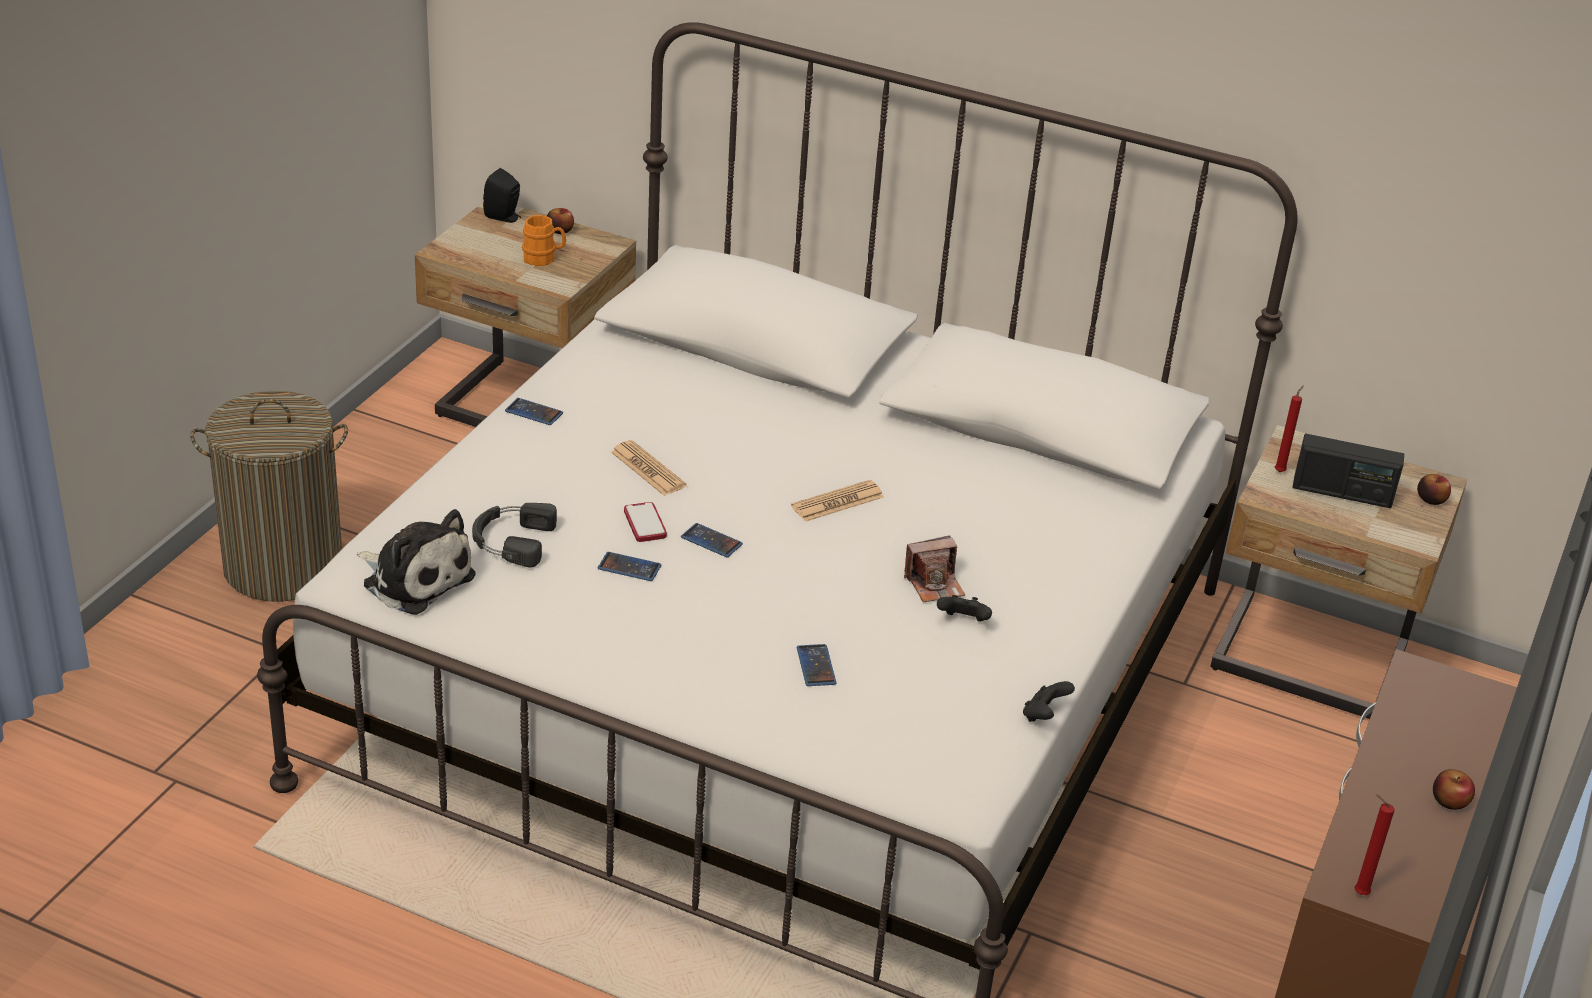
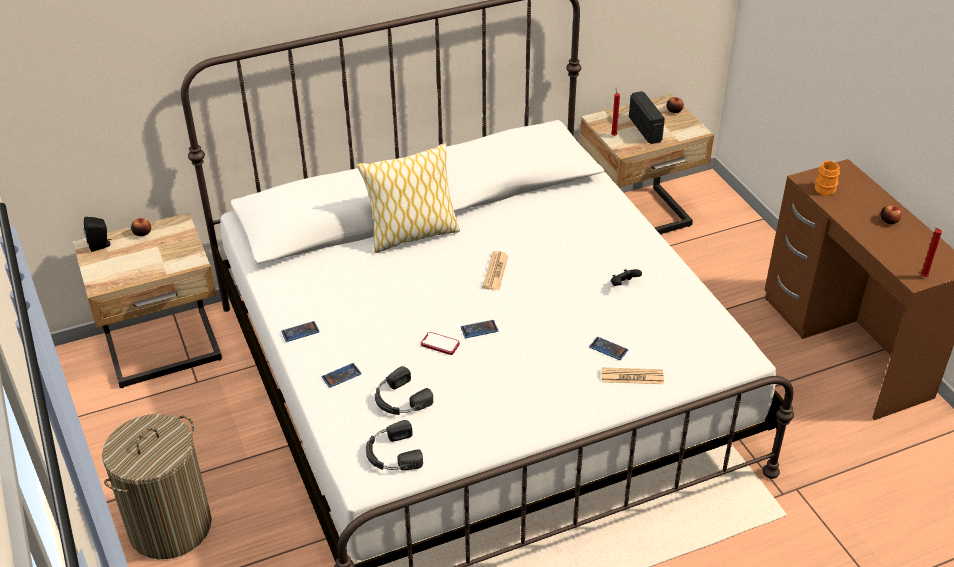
camera: 45 degrees left, 5 degrees up
plush toy [357,509,476,615] -> black headphones [366,420,423,470]
orange mug [522,215,566,266] -> orange mug moved to [814,161,840,196]
phone [598,552,661,581] -> phone moved to [322,363,362,388]
newspaper [611,440,687,496] -> newspaper moved to [601,368,664,384]
camera [904,535,965,602] -> none
black game controller [1023,681,1075,722] -> none
radio [1292,434,1404,508] -> radio turned 75 degrees counterclockwise [629,91,665,144]
none -> pillow [357,143,460,253]

